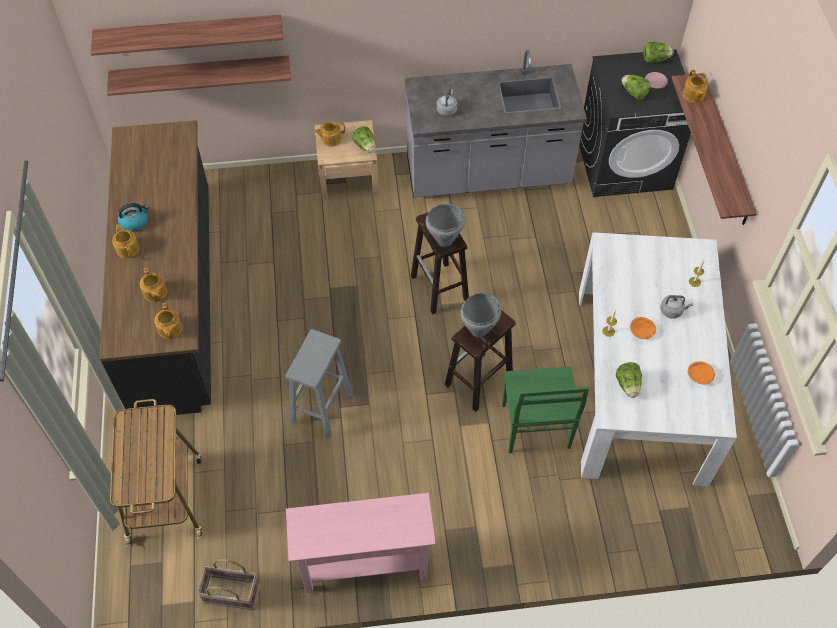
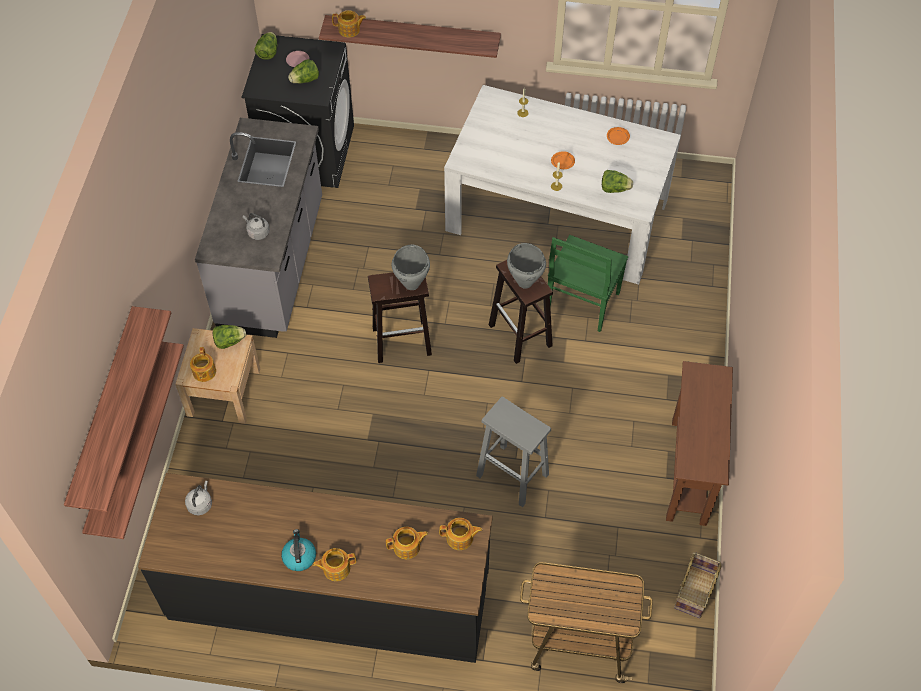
camera: 75 degrees left, 0 degrees up
pink console table [286,493,436,593] -> brown console table [666,361,733,526]
green chair [502,367,589,453] -> green chair turned 105 degrees clockwise [548,235,628,332]
grey kettle [660,295,693,319] -> grey kettle moved to [185,481,212,515]

